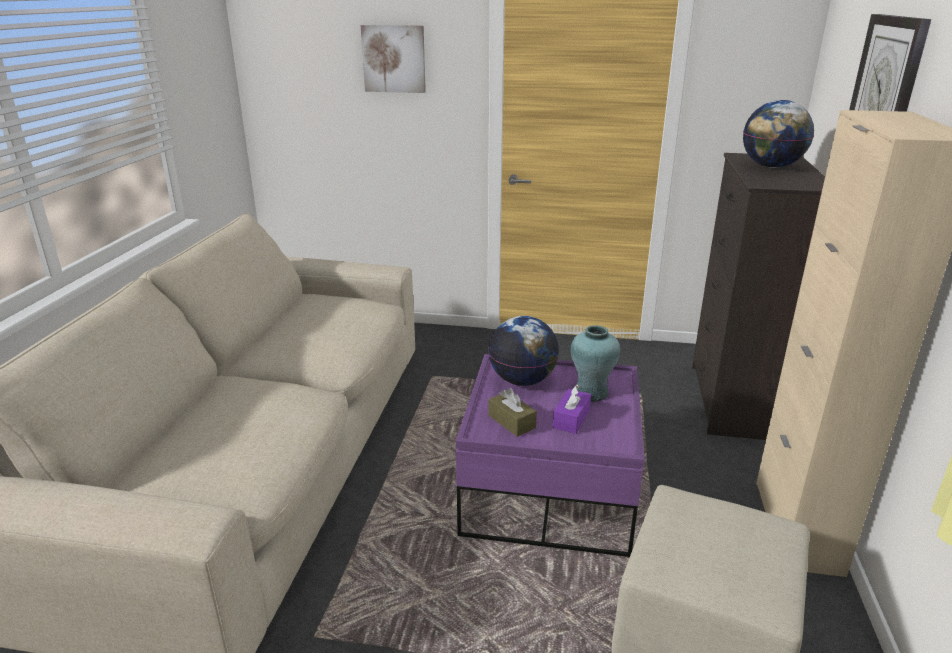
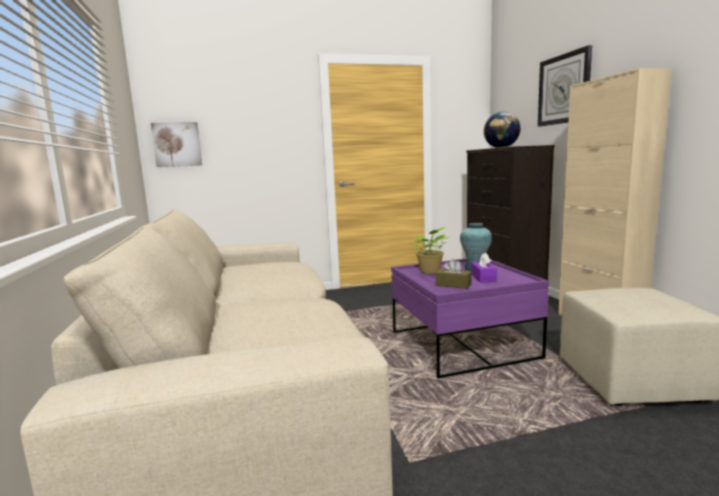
camera: 25 degrees left, 15 degrees down
picture [361,25,426,93] -> picture moved to [151,122,202,167]
globe [488,316,559,386] -> potted plant [412,227,449,274]

